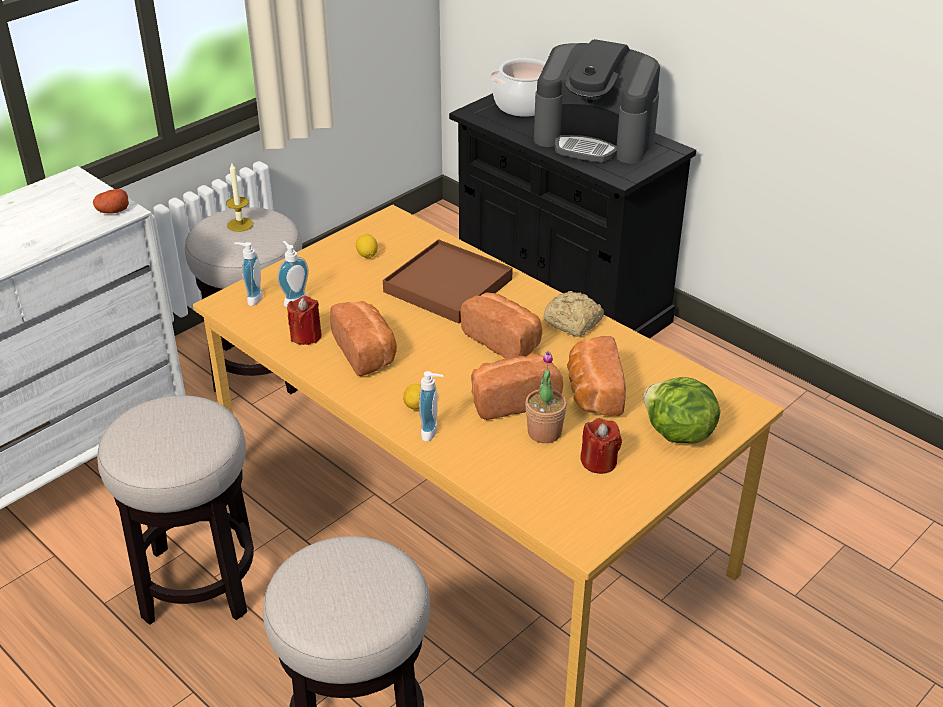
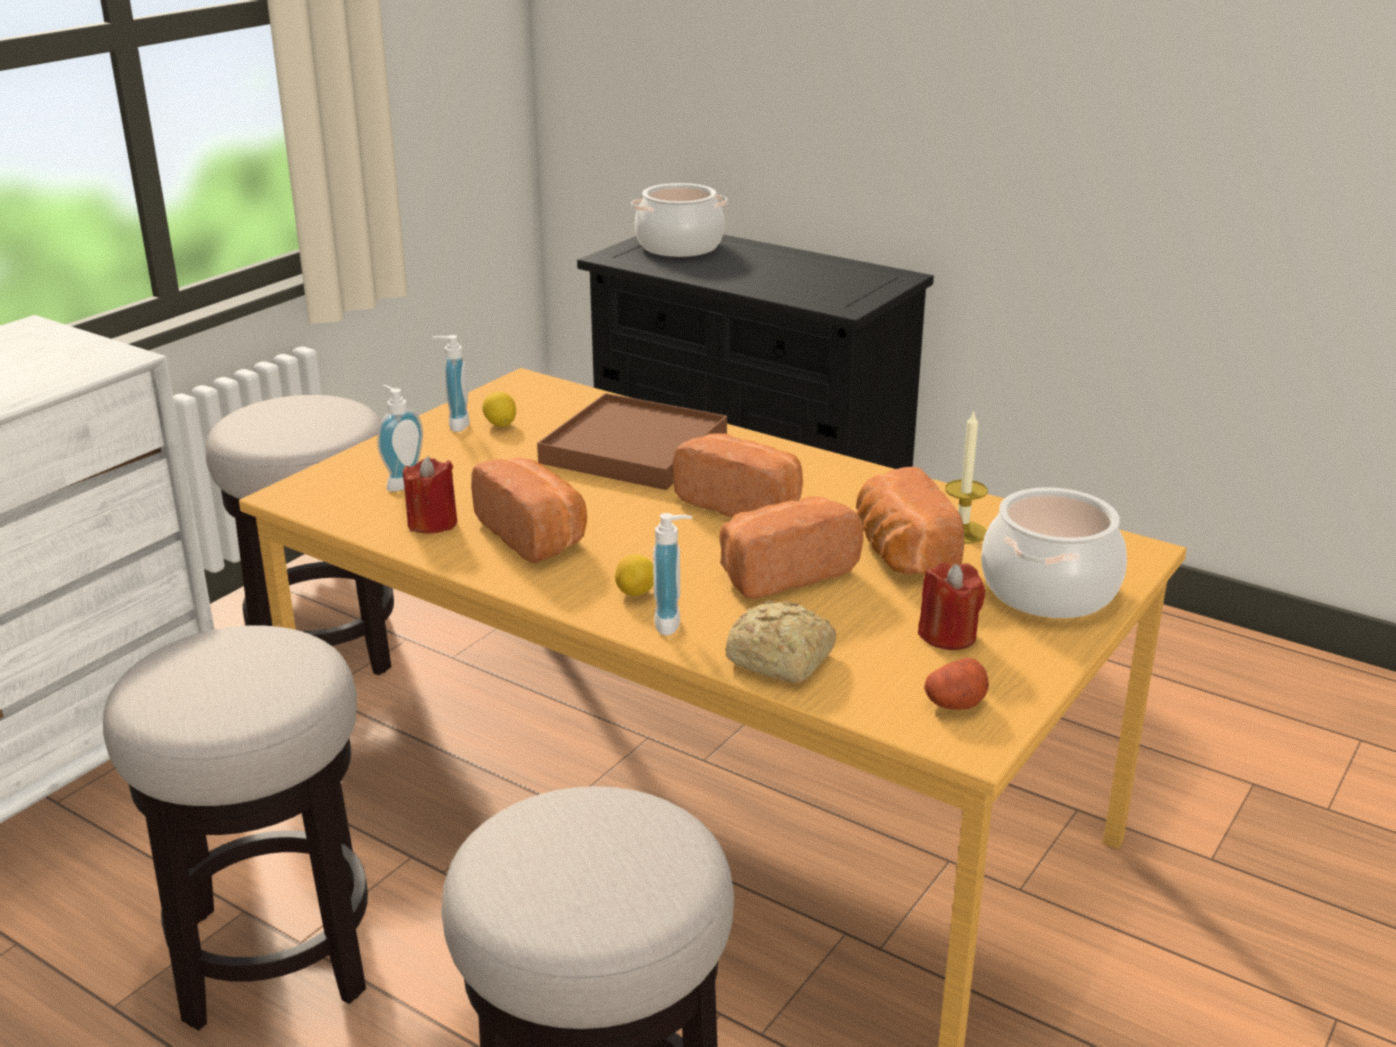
camera: 10 degrees left, 10 degrees down
potato [93,189,129,214] -> potato moved to [924,658,989,710]
candle [226,163,253,232] -> candle moved to [945,411,988,544]
soap dispenser [234,242,263,306] -> soap dispenser moved to [432,335,469,432]
potted plant [525,351,567,443] -> none
coffee machine [534,39,660,163] -> none
bread [543,291,604,337] -> bread moved to [725,601,836,683]
lettuce [644,377,720,443] -> cooking pot [981,487,1127,618]

